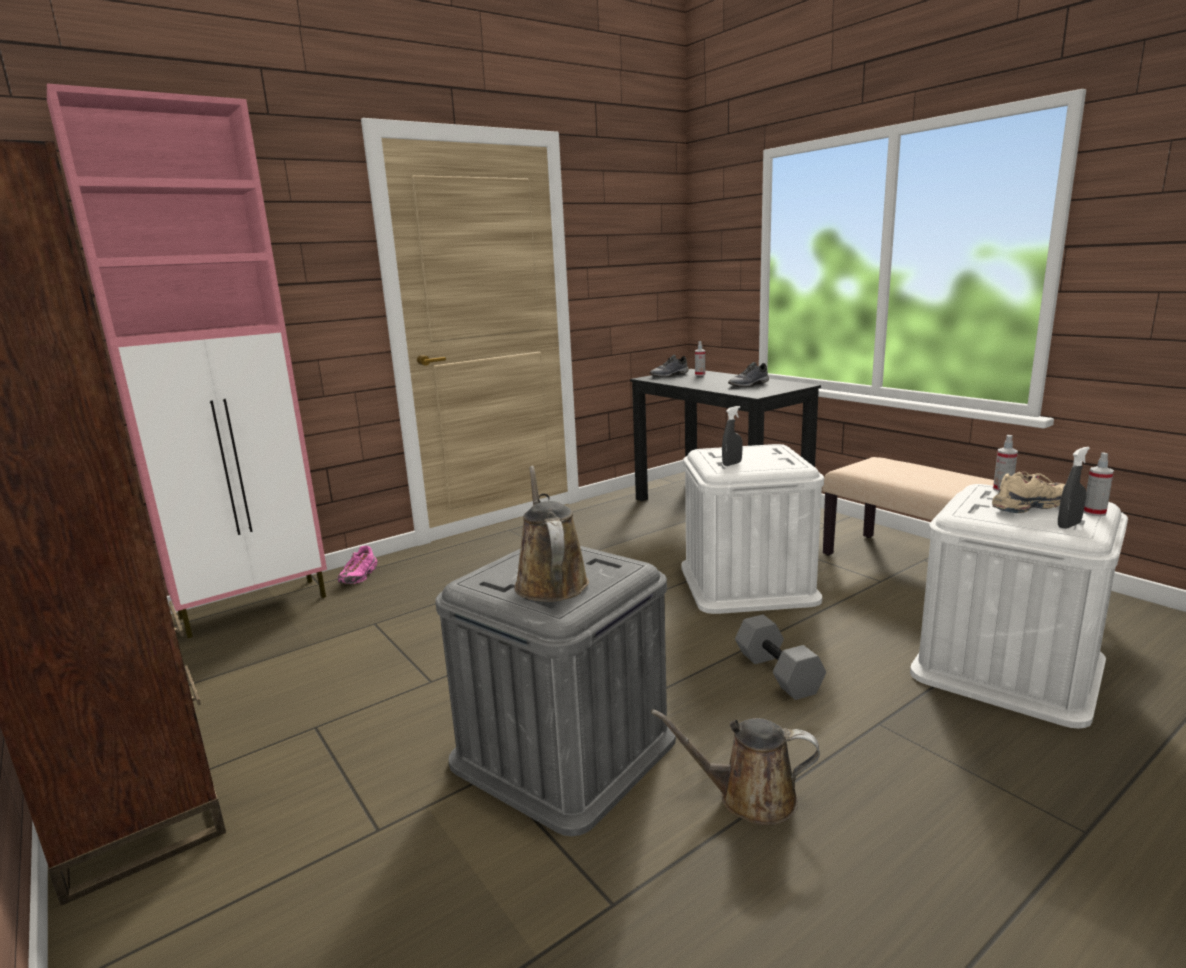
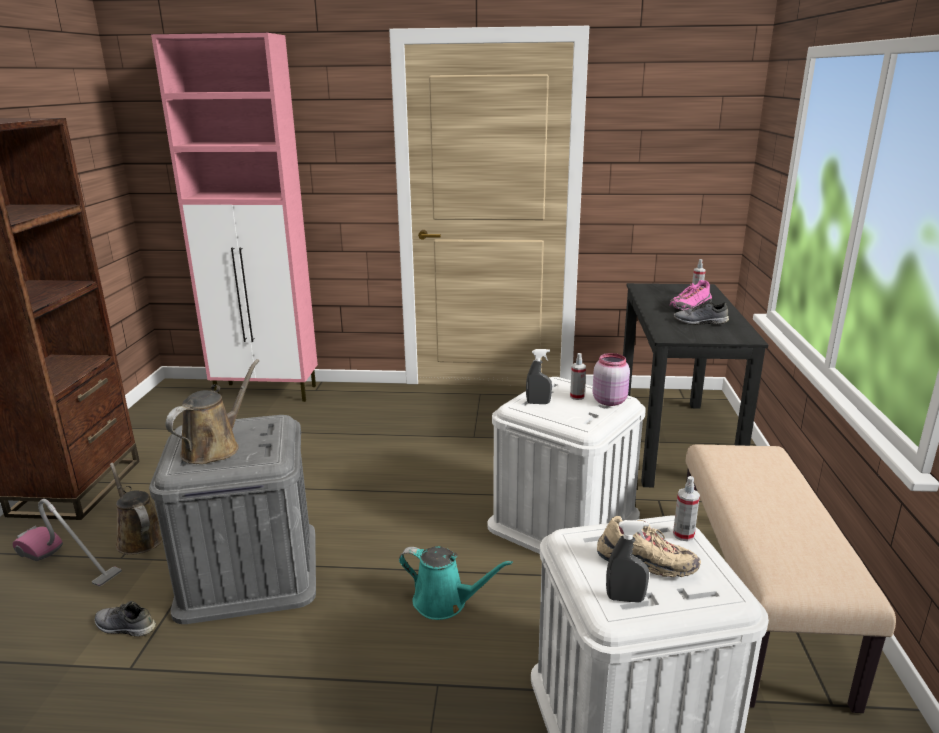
camera: 40 degrees right, 5 degrees up
pink shoe [338,546,377,584] -> pink shoe moved to [670,280,712,310]
grey shoe [650,355,689,377] -> grey shoe moved to [94,601,156,637]
brown watering can [651,709,820,825] -> brown watering can moved to [110,463,163,555]
grey dumbbell [735,615,826,700] -> turquoise watering can [399,546,513,620]
spray bottle [1083,452,1114,516] -> spray bottle moved to [570,353,586,400]
none -> vacuum cleaner [13,499,122,587]
none -> pink jar [592,353,630,406]

